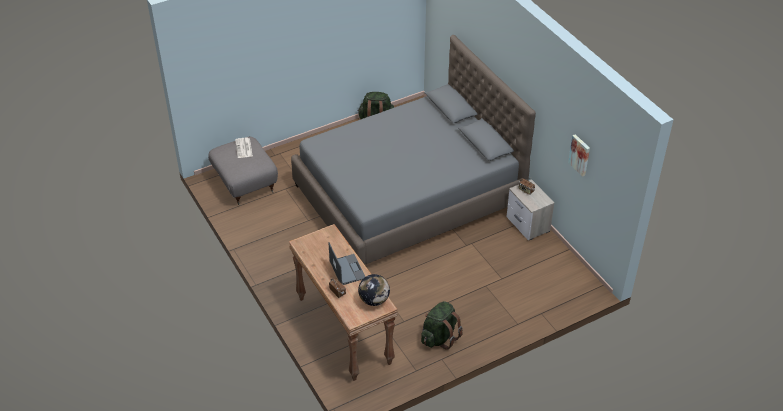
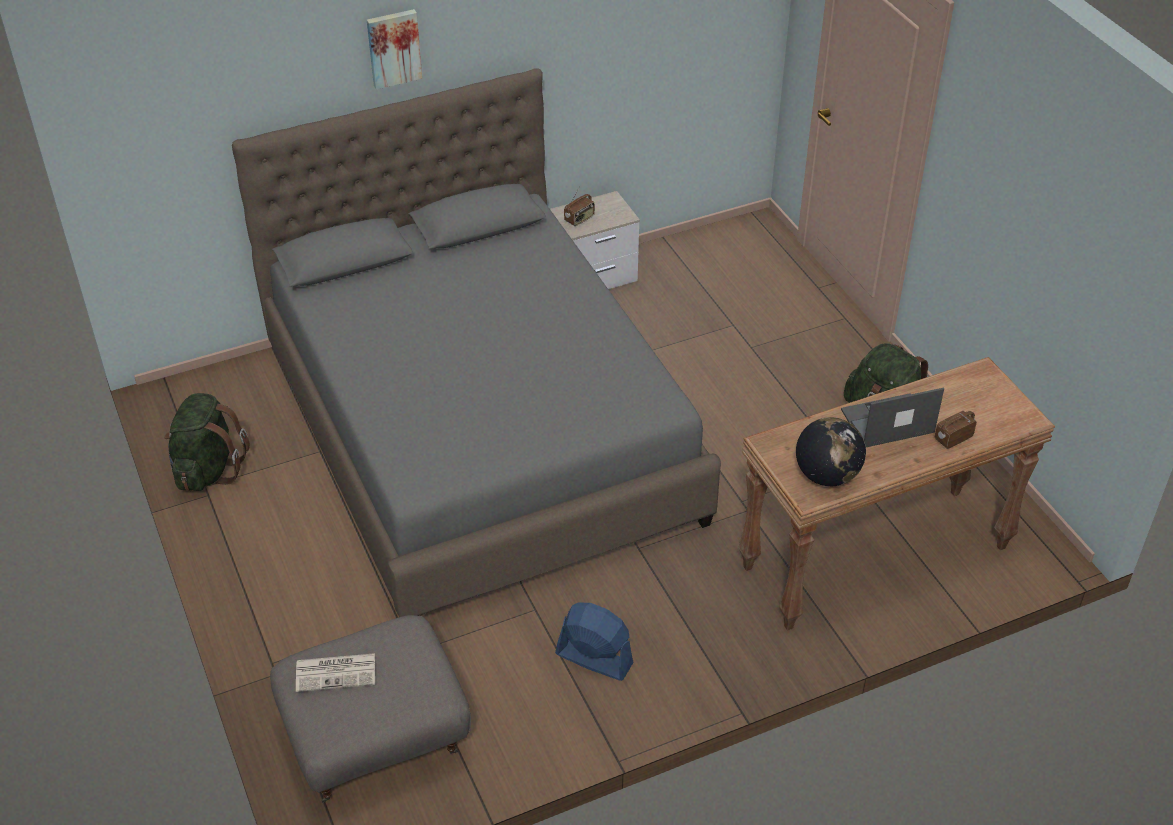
camera: 85 degrees left, 0 degrees up
globe [358,274,390,306] -> globe moved to [796,417,866,486]
picture [568,134,590,177] -> picture moved to [367,9,422,90]
none -> blue fan [555,603,634,681]

